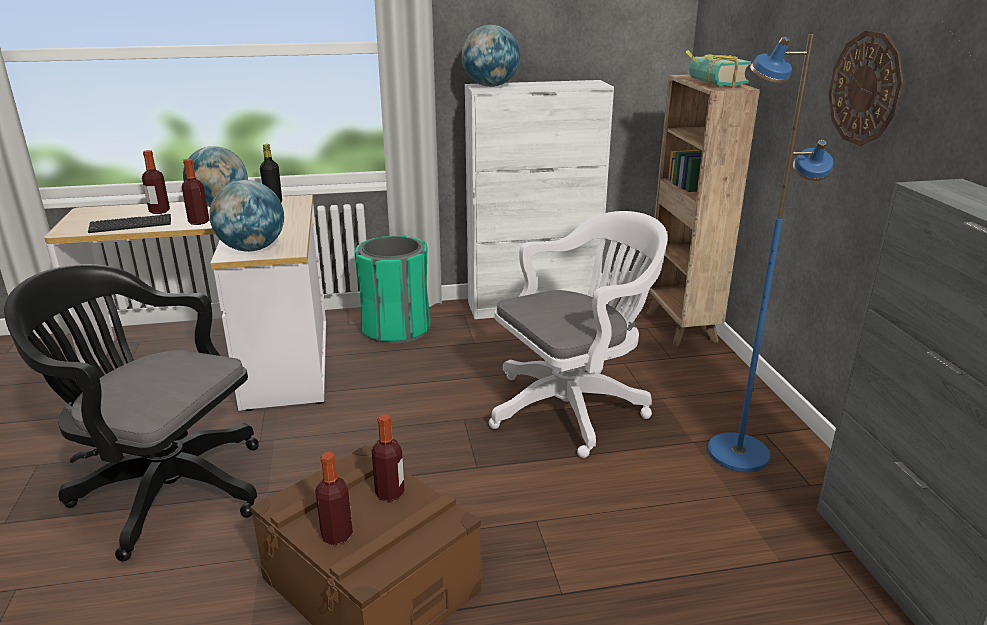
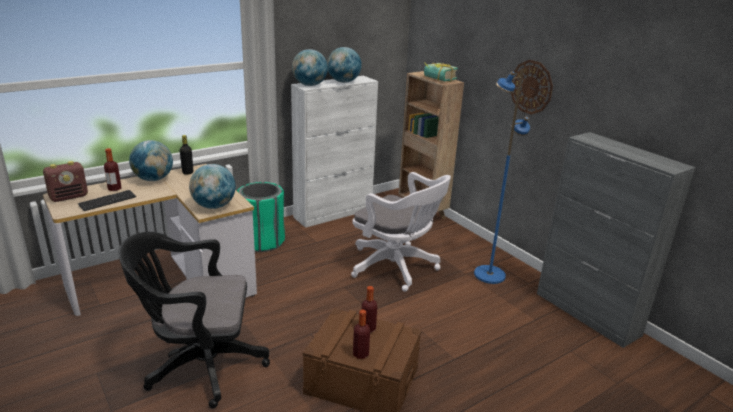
camera: 25 degrees left, 0 degrees up
bottle [182,159,210,225] -> none
white office chair [489,211,668,458] -> white office chair turned 90 degrees clockwise [351,172,451,292]
none -> radio [43,161,88,202]
none -> globe [327,47,362,83]

